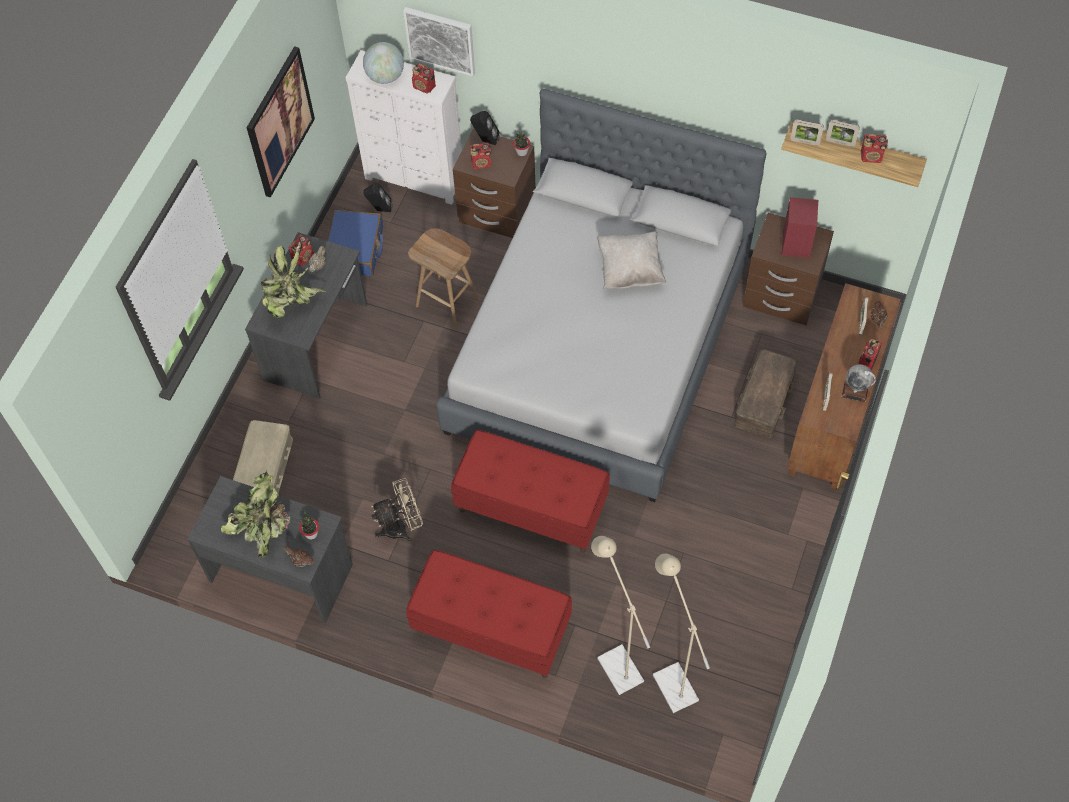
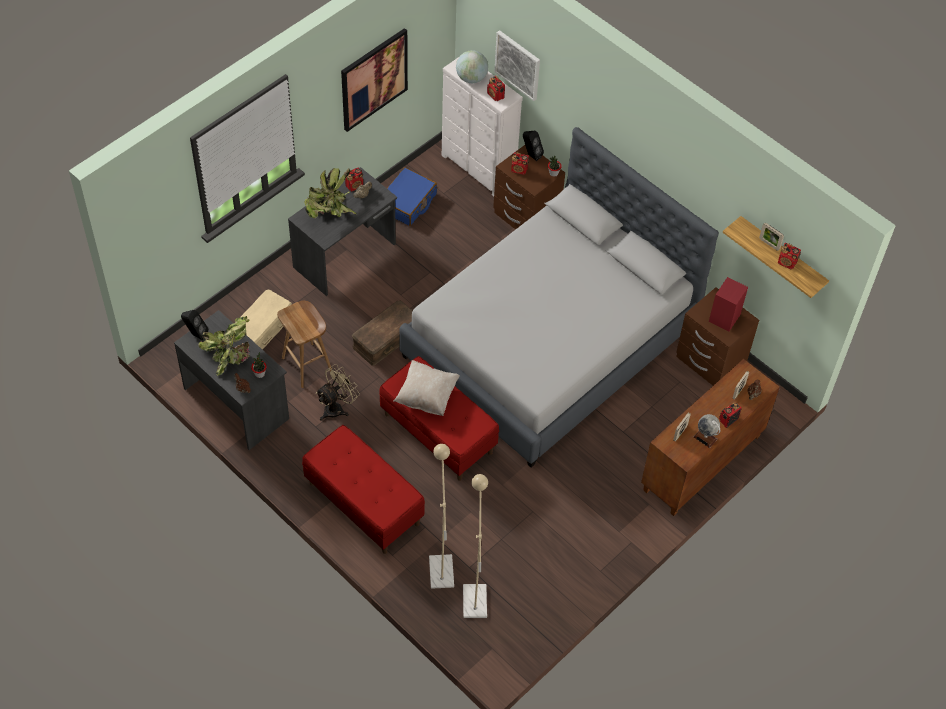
camera: 20 degrees right, 5 degrees down
black speaker [363,182,393,212] -> black speaker moved to [181,310,208,340]
beige fan [371,478,423,542] -> beige fan turned 45 degrees counterclockwise [315,364,360,421]
brown stool [408,228,480,329] -> brown stool moved to [277,301,331,388]
beige pillow [597,231,666,289] -> beige pillow moved to [394,360,460,416]
brown storage box [734,349,798,438] -> brown storage box moved to [352,300,412,366]
picture frame [790,119,824,146] -> none

